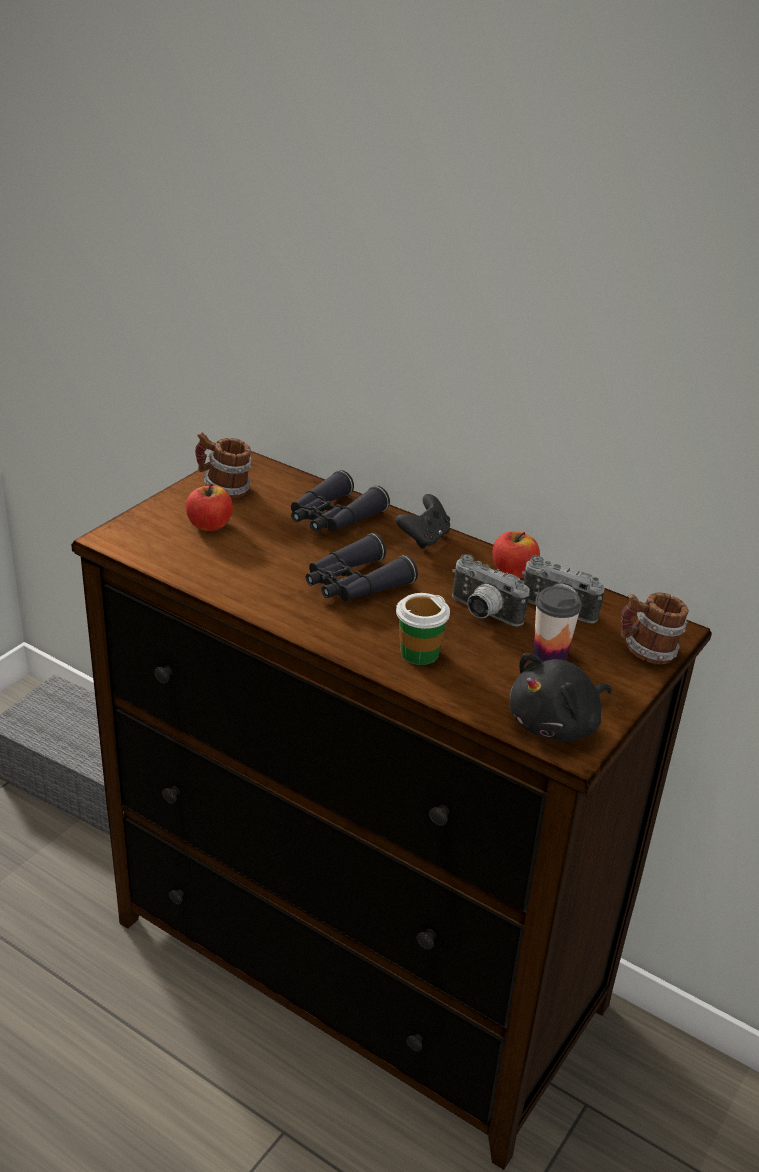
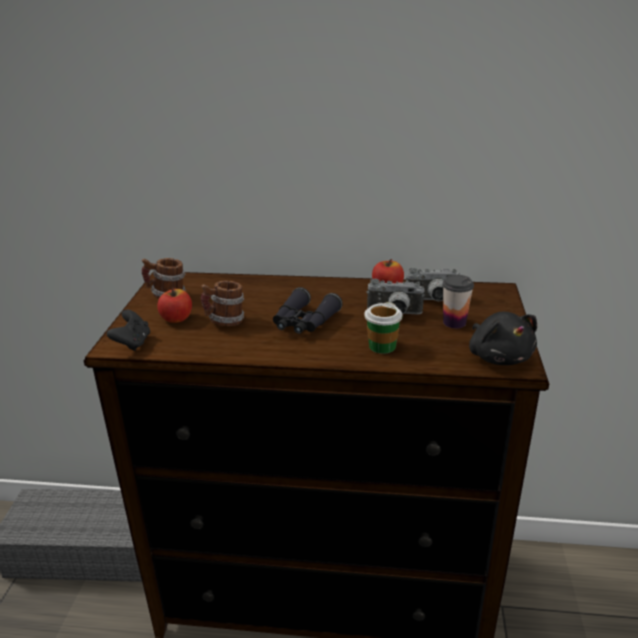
camera: 25 degrees left, 5 degrees down
black binoculars [291,470,390,532] -> none
black game controller [396,494,450,549] -> black game controller moved to [107,309,150,351]
black plush toy [509,653,612,741] -> black plush toy turned 45 degrees counterclockwise [469,312,537,365]
mug [620,592,689,664] -> mug moved to [201,280,244,326]

